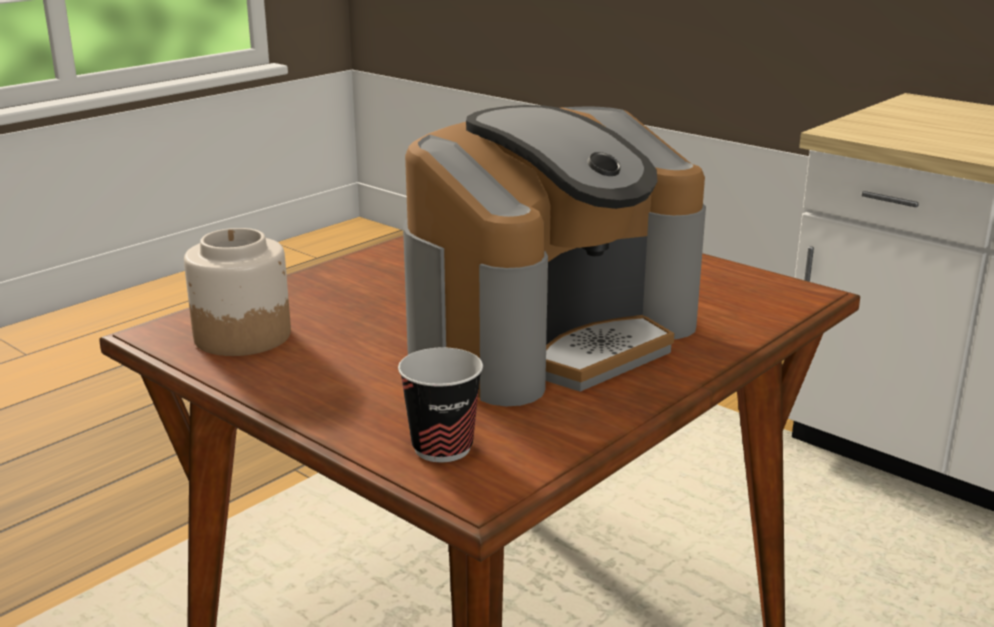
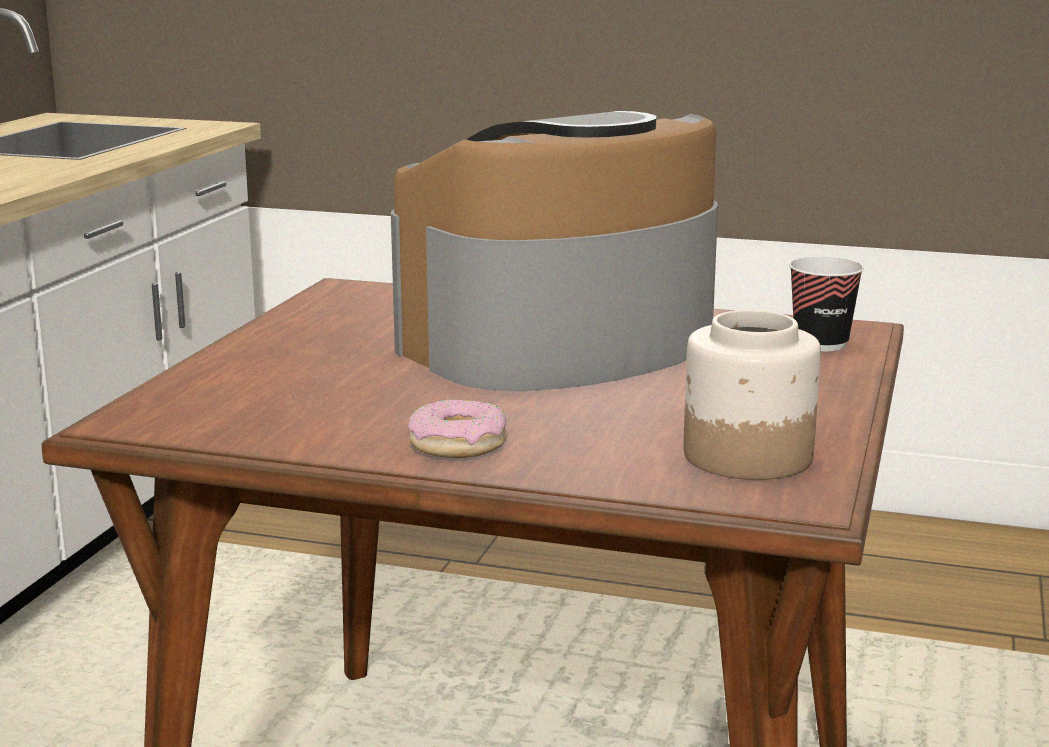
camera: 115 degrees left, 5 degrees down
coffee machine [403,105,706,406] -> coffee machine turned 60 degrees counterclockwise [391,111,718,392]
none -> donut [408,400,507,458]

